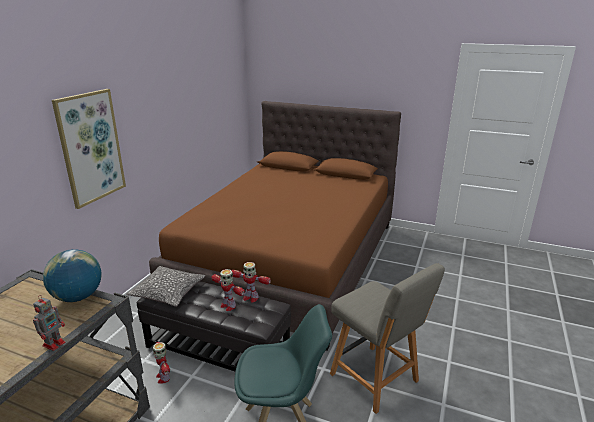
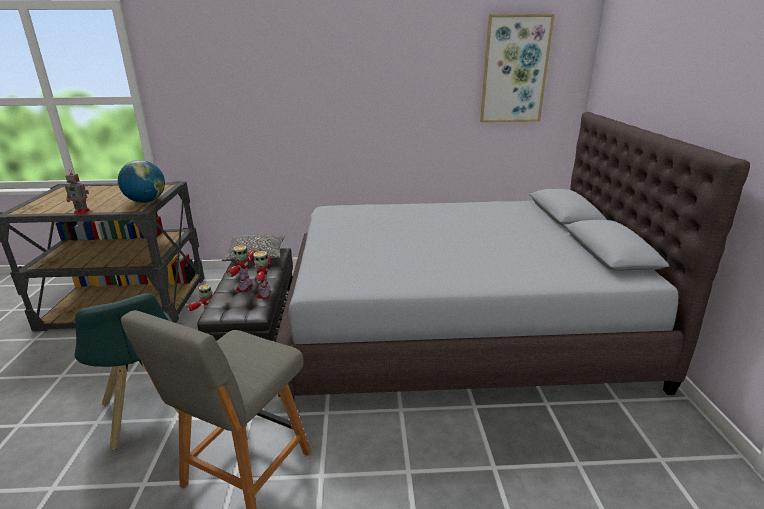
camera: 65 degrees right, 0 degrees up
picture [52,89,126,209] -> picture moved to [480,14,555,122]
brown bed [149,101,401,351] -> grey bed [275,112,750,399]

